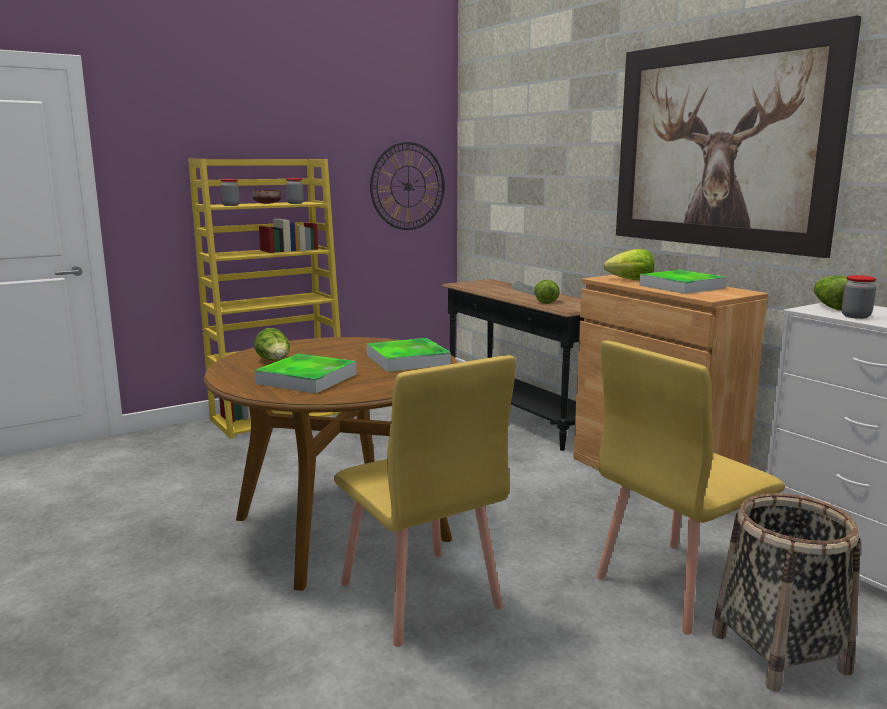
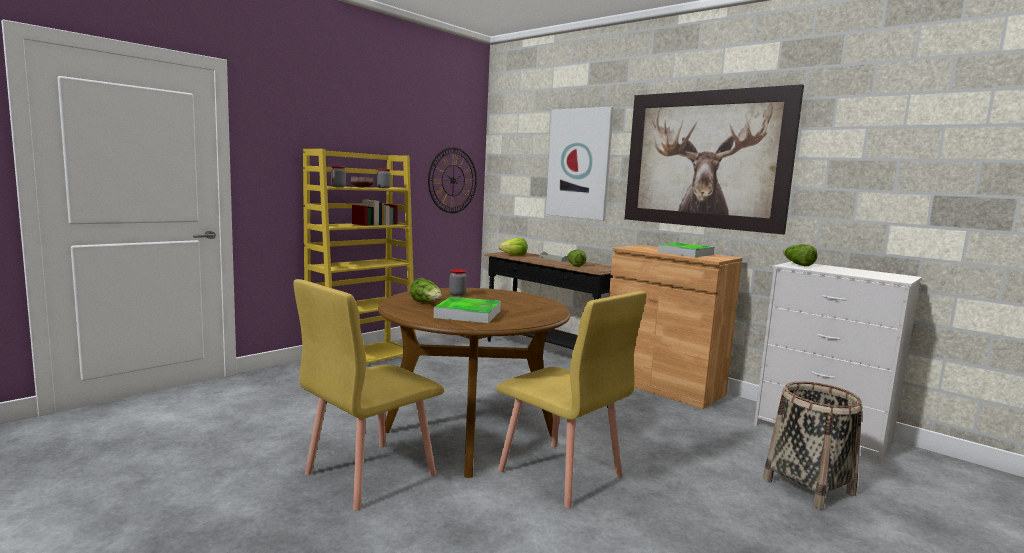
camera: 15 degrees left, 5 degrees down
tray [367,338,451,372] -> none
yellow chair [596,341,785,634] -> yellow chair moved to [293,279,444,510]
lettuce [604,249,654,280] -> lettuce moved to [499,238,527,256]
jar [841,275,876,319] -> jar moved to [449,269,467,296]
none -> picture [546,107,614,220]

